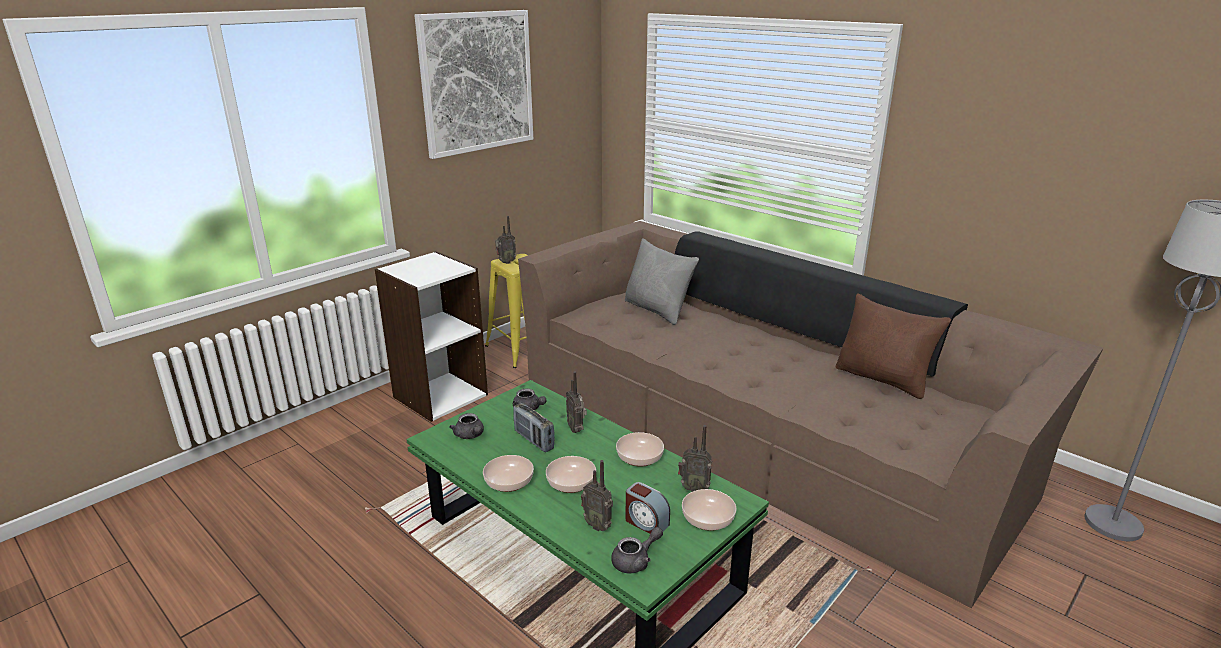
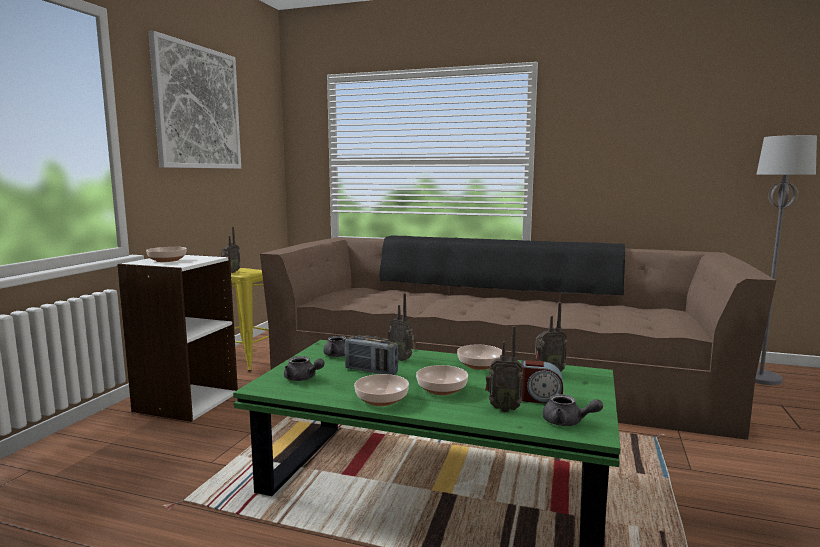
camera: 25 degrees left, 15 degrees down
grey teapot [611,527,663,574] -> grey teapot turned 90 degrees clockwise [542,394,603,426]
grey pillow [625,238,699,325] -> none
bowl [682,489,736,531] -> bowl moved to [146,247,187,262]
brown pillow [836,294,951,399] -> none

